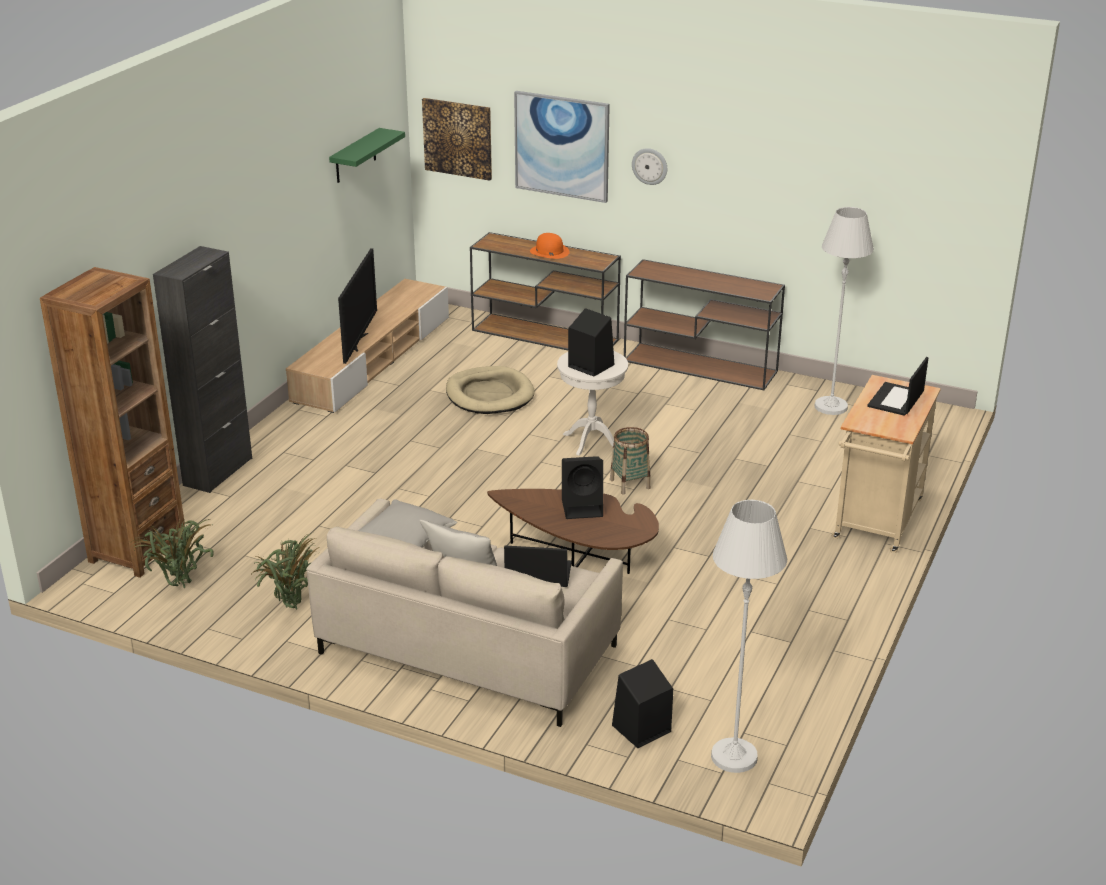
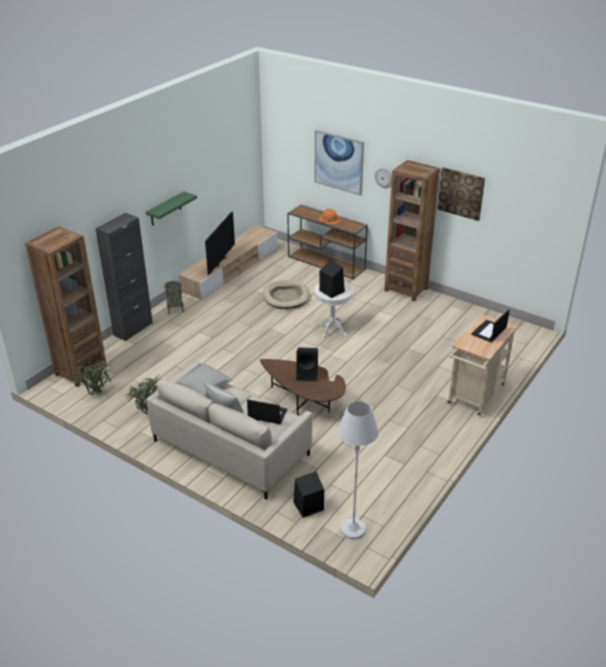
camera: 10 degrees right, 5 degrees up
green shelf [329,128,405,183] -> green shelf moved to [146,191,197,225]
picture [422,98,492,181] -> picture moved to [437,167,485,221]
basket [610,427,651,495] -> basket moved to [164,281,184,314]
brown console table [624,259,785,390] -> brown bookcase [384,160,440,301]
white floor lamp [814,207,874,415] -> none

